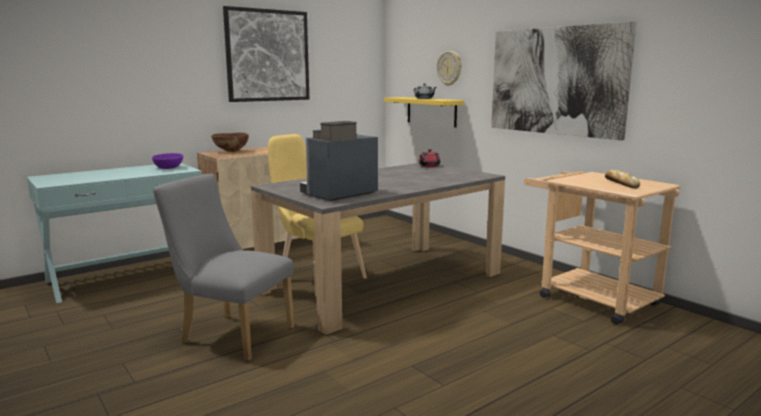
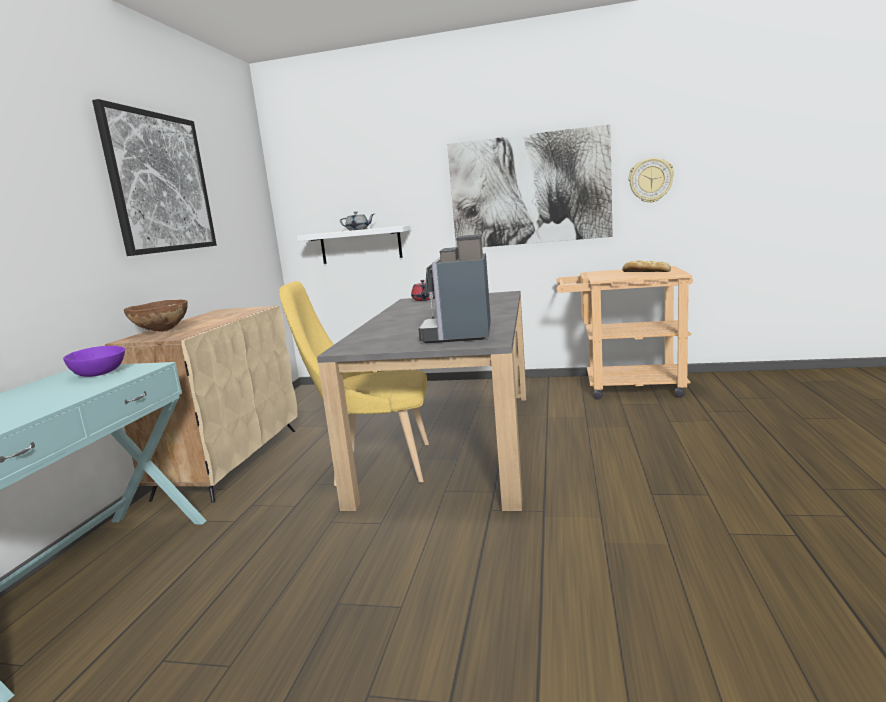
camera: 40 degrees left, 0 degrees up
grey chair [153,174,294,361] -> none
yellow shelf [384,97,465,127] -> white shelf [297,225,411,264]
wall clock [437,51,462,86] -> wall clock moved to [629,158,674,203]

